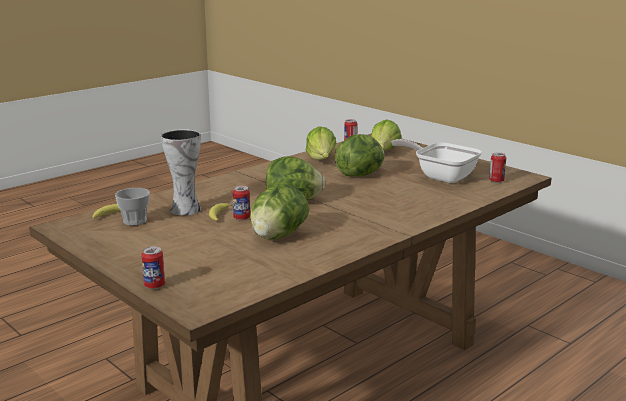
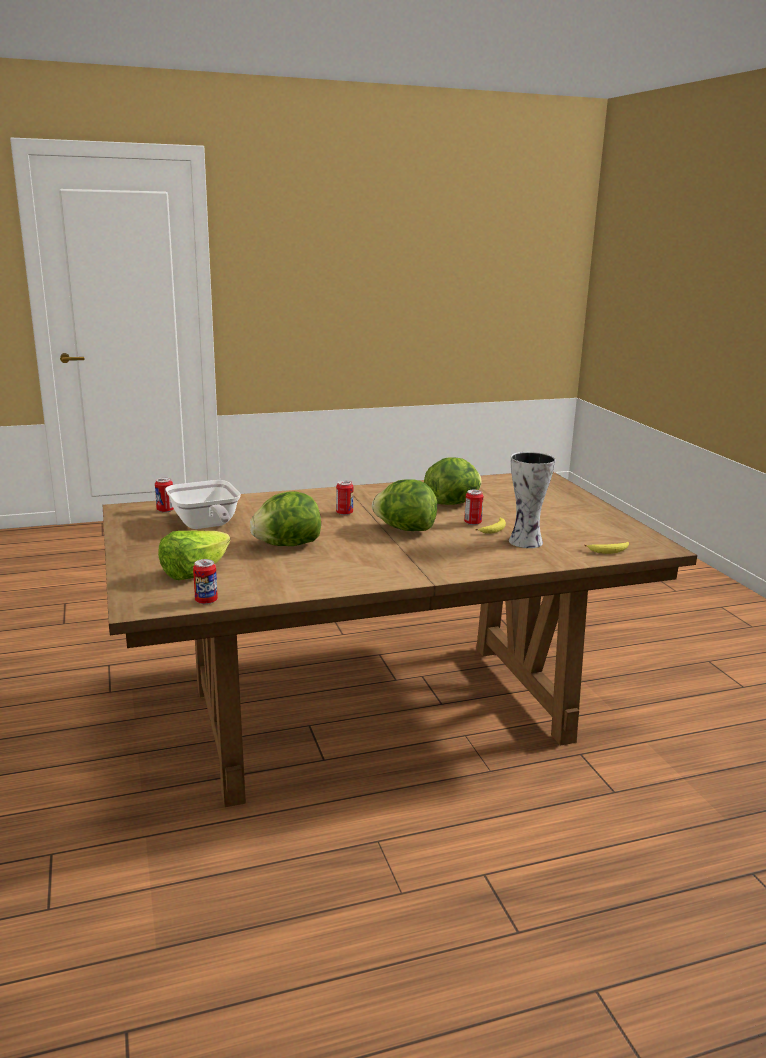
camera: 155 degrees left, 0 degrees up
cup [115,188,150,226] -> none
can [141,246,165,289] -> can moved to [336,480,354,515]
lettuce [306,126,337,160] -> none

